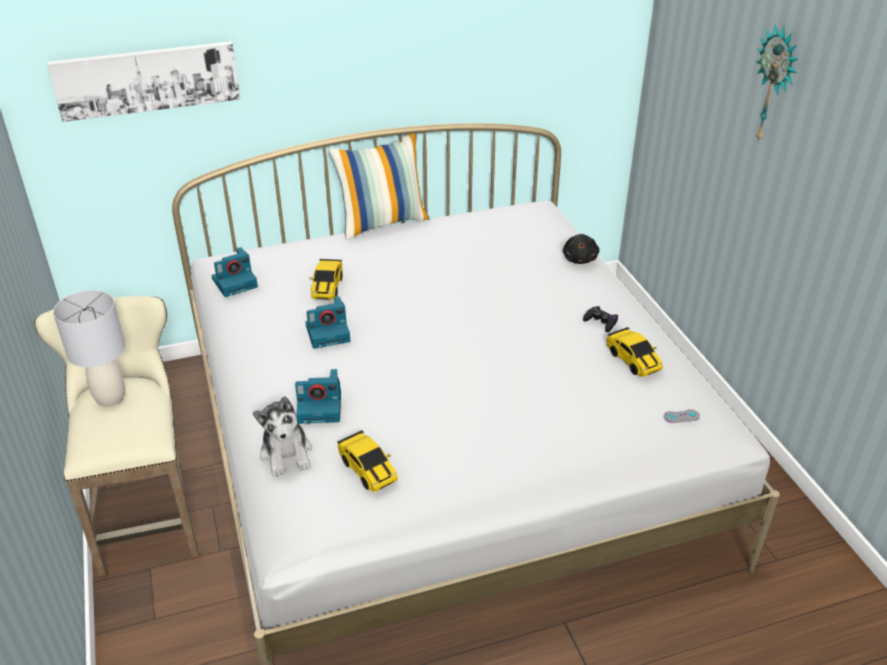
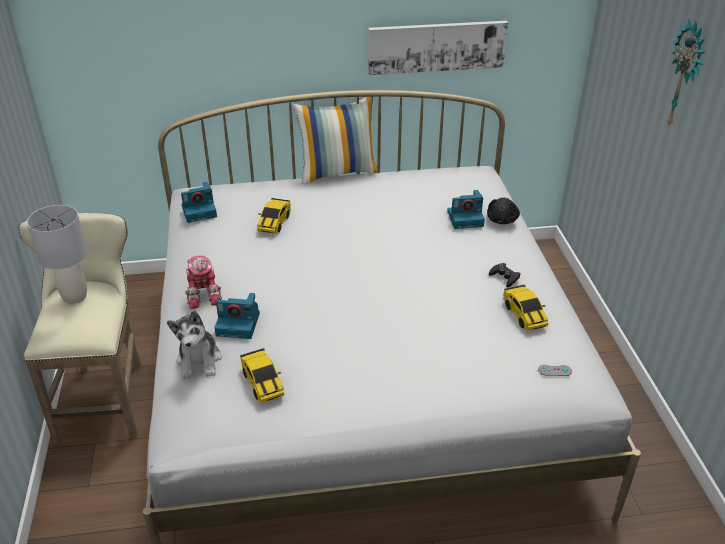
camera: 10 degrees right, 0 degrees up
picture [47,41,240,122] -> picture moved to [368,21,508,75]
camera [305,296,350,349] -> camera moved to [447,190,485,229]
none -> toy robot [185,255,222,309]

